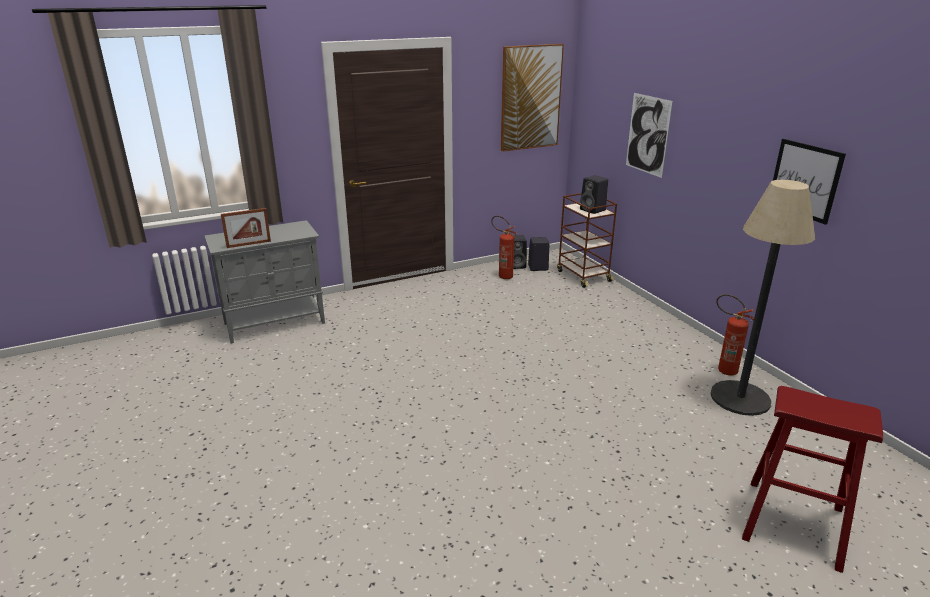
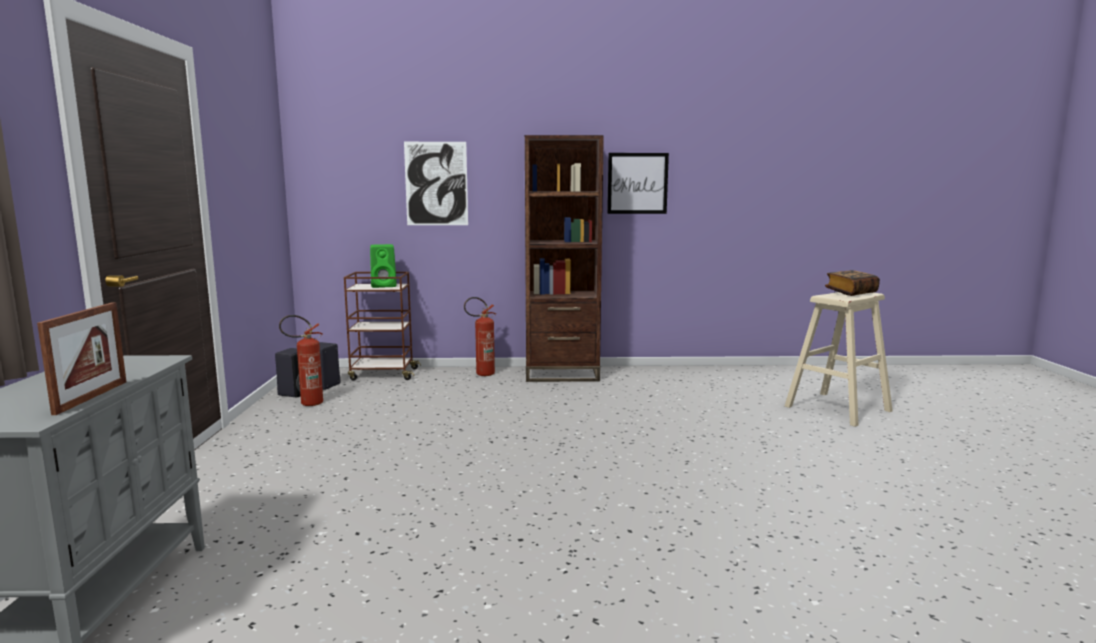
camera: 65 degrees left, 15 degrees down
picture [501,44,564,152] -> none
black speaker [580,175,608,214] -> green speaker [370,244,397,288]
floor lamp [710,180,815,416] -> none
fire extinguisher [716,294,754,375] -> fire extinguisher moved to [464,297,496,376]
red stool [742,386,883,573] -> beige stool [785,292,893,427]
none -> brown bookcase [525,135,604,382]
none -> book [825,270,880,296]

